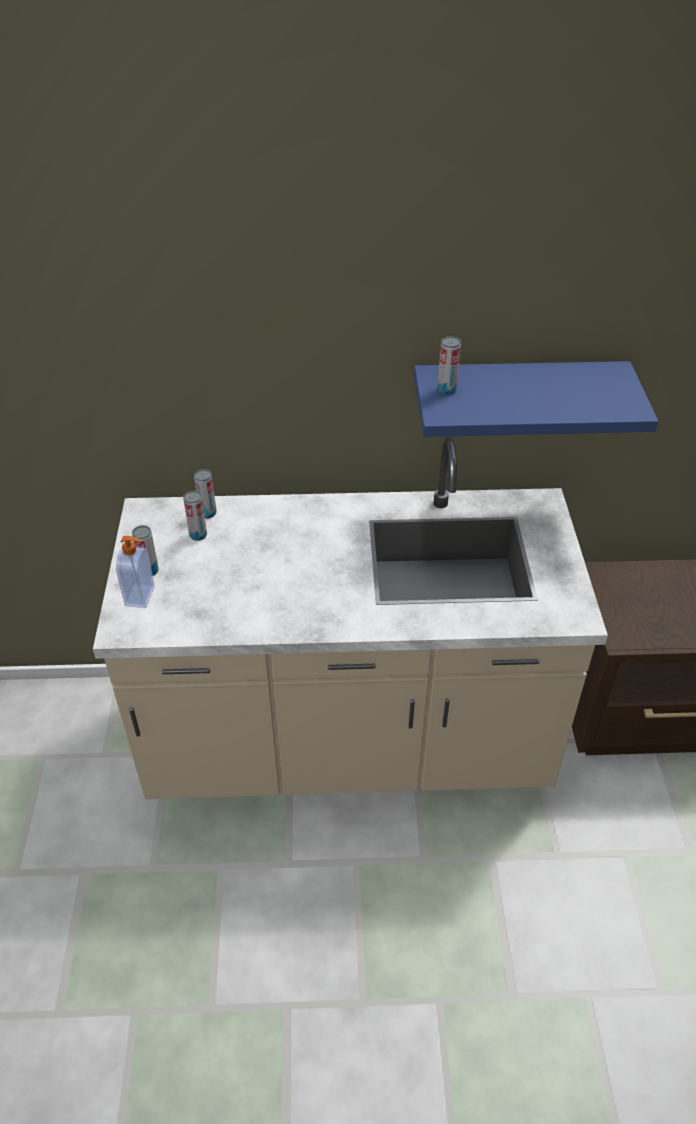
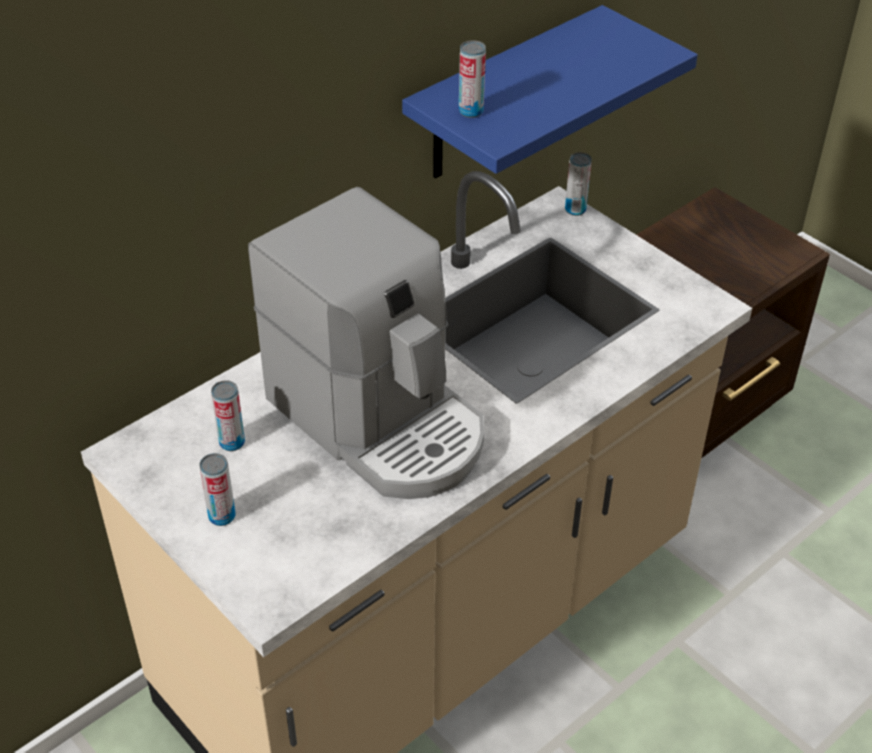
camera: 40 degrees left, 0 degrees up
soap dispenser [116,536,155,608] -> none
can [194,469,217,519] -> can moved to [565,152,592,216]
none -> coffee machine [248,187,484,499]

